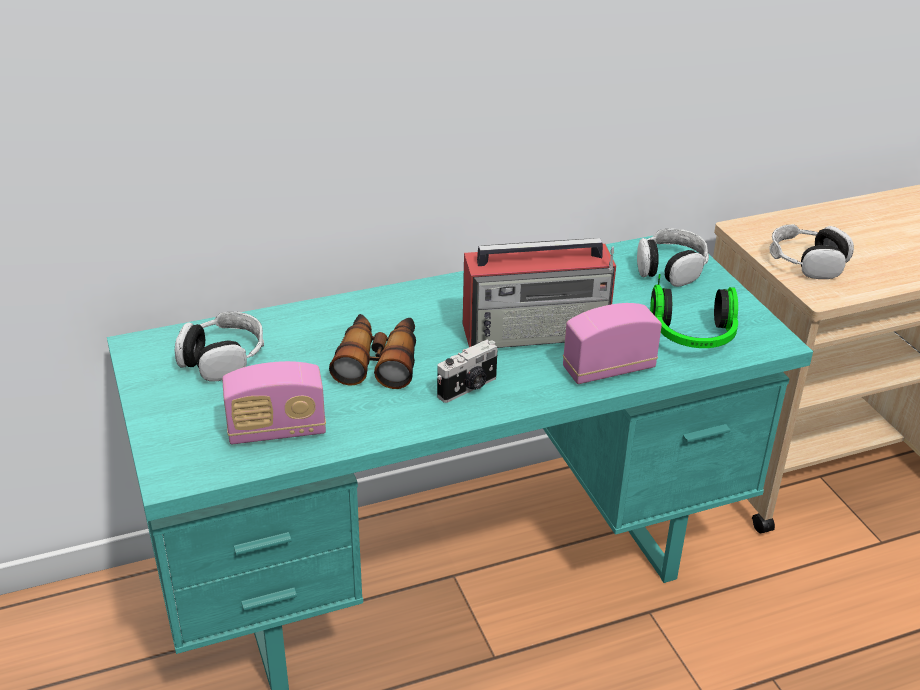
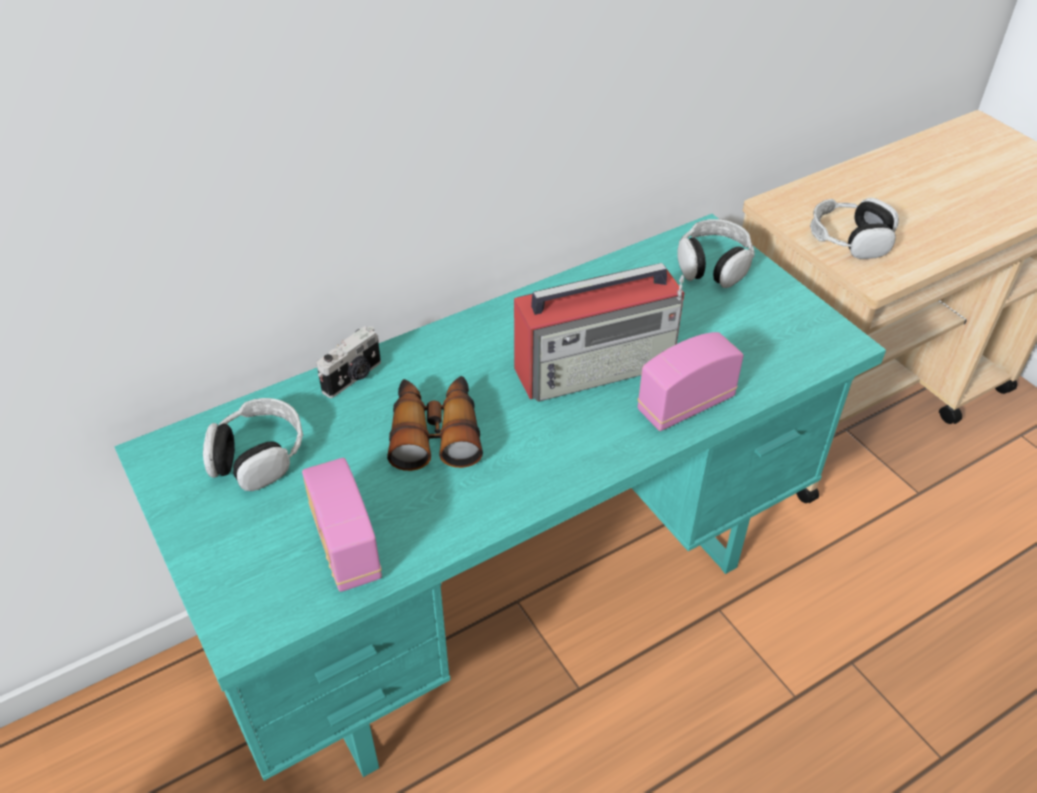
camera: 10 degrees left, 10 degrees up
radio [222,361,326,444] -> radio turned 90 degrees clockwise [302,458,382,592]
camera [437,340,498,403] -> camera moved to [316,326,381,398]
headphones [650,274,738,348] -> none

